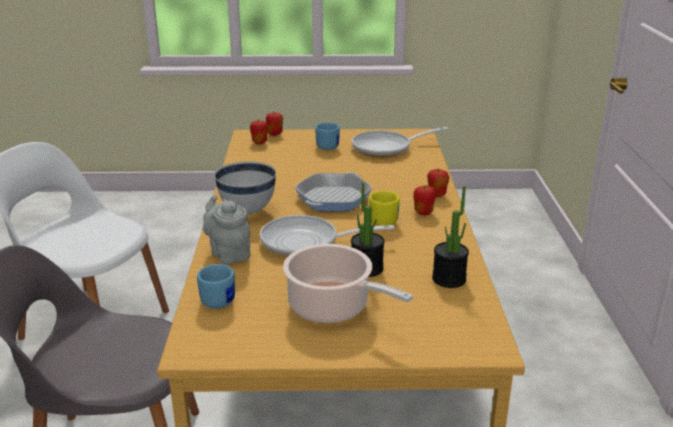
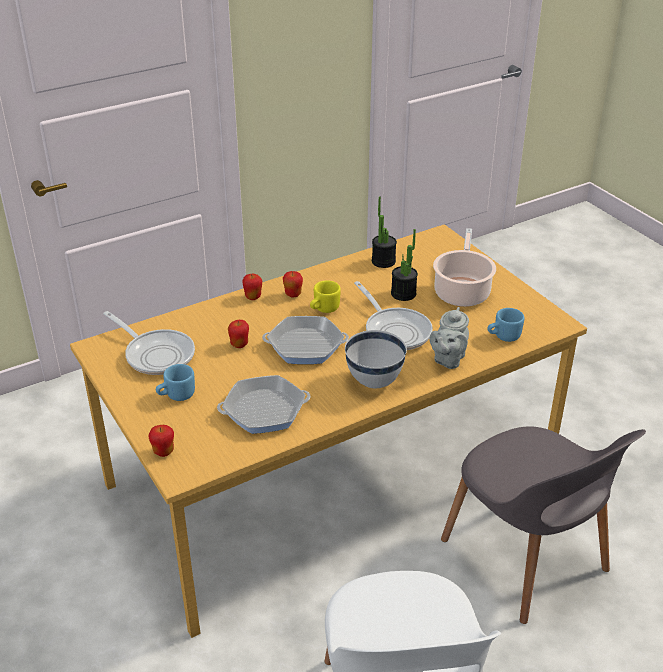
camera: 120 degrees left, 10 degrees up
apple [250,119,268,145] -> apple moved to [228,320,249,348]
none -> frying pan [217,375,310,434]

